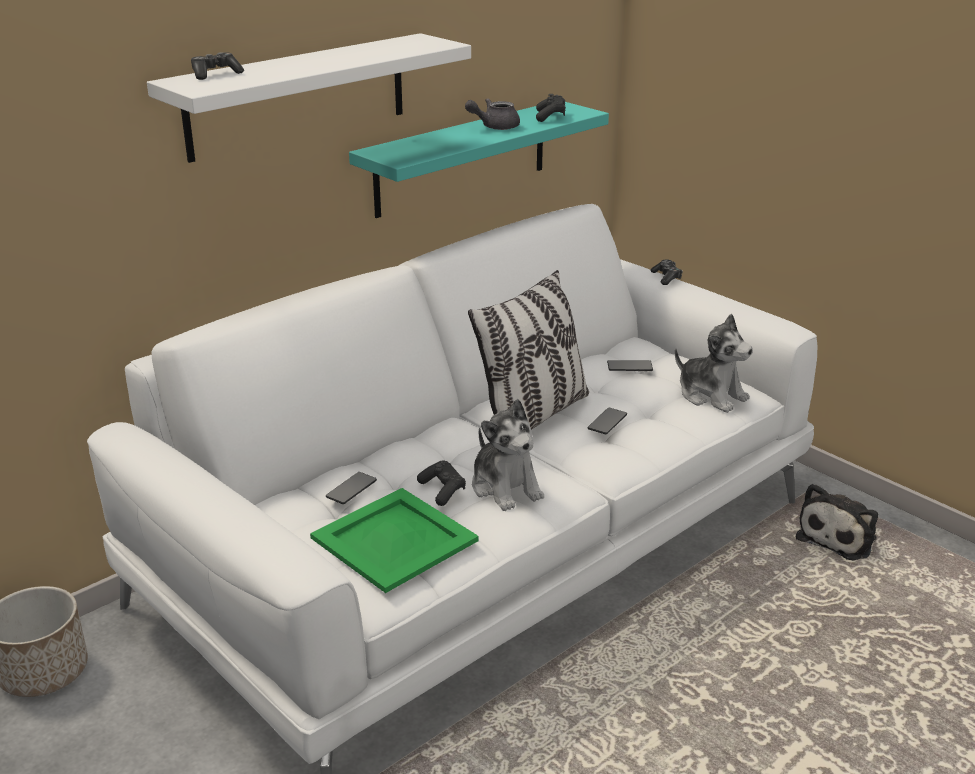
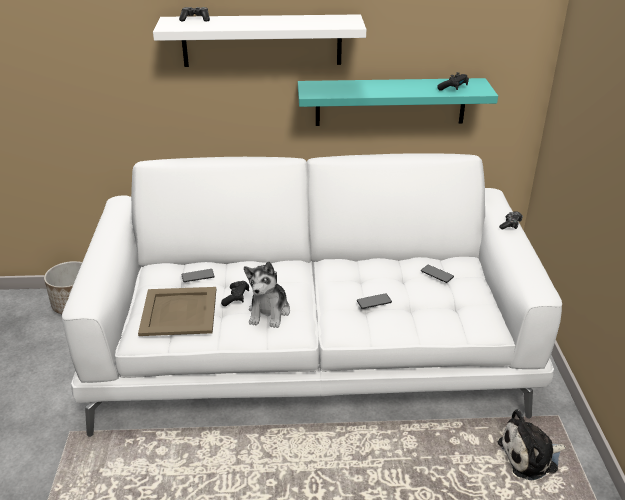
camera: 40 degrees right, 5 degrees up
green tray [310,488,479,593] -> beige tray [138,287,216,336]
grey teapot [465,98,520,130] -> none
pillow [468,270,589,430] -> none
plush toy [675,314,753,413] -> none

